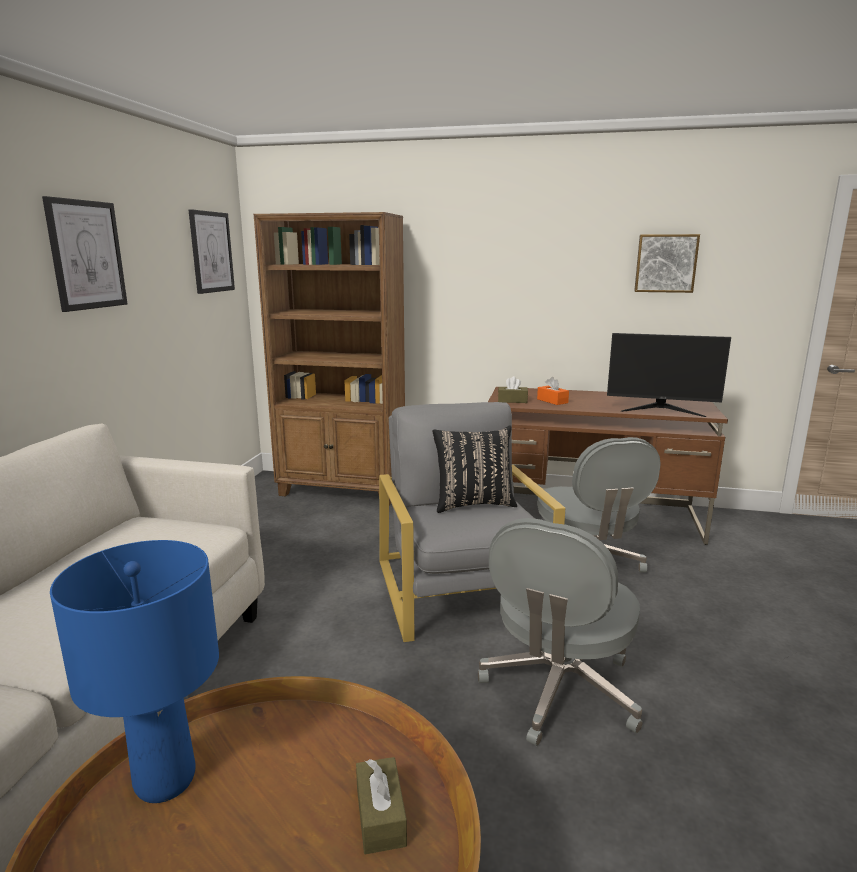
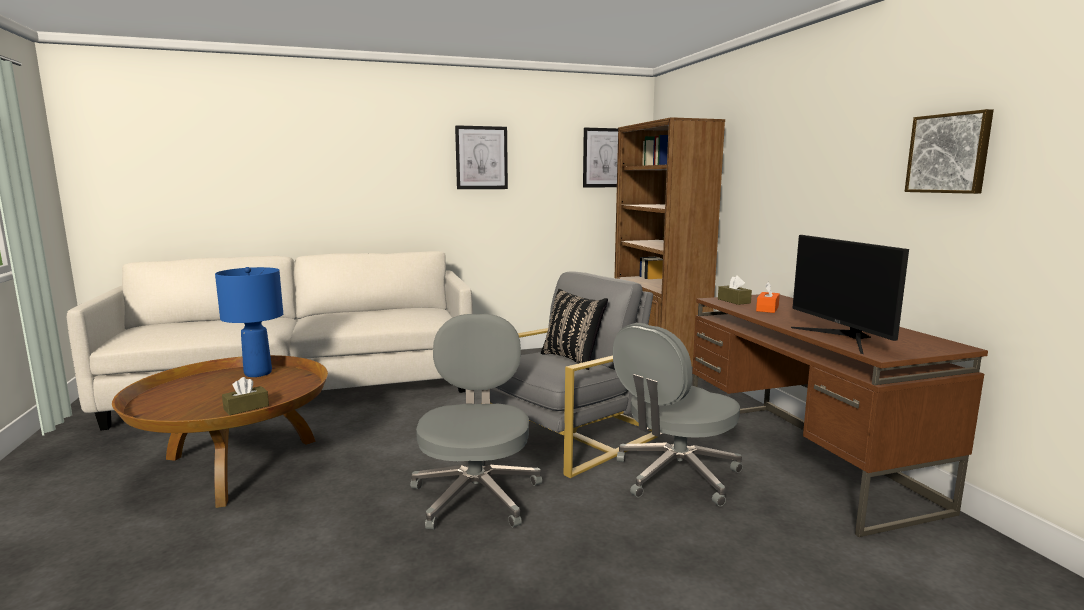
camera: 60 degrees right, 5 degrees down
grey office chair [478,518,643,746] -> grey office chair turned 90 degrees clockwise [410,314,542,530]

